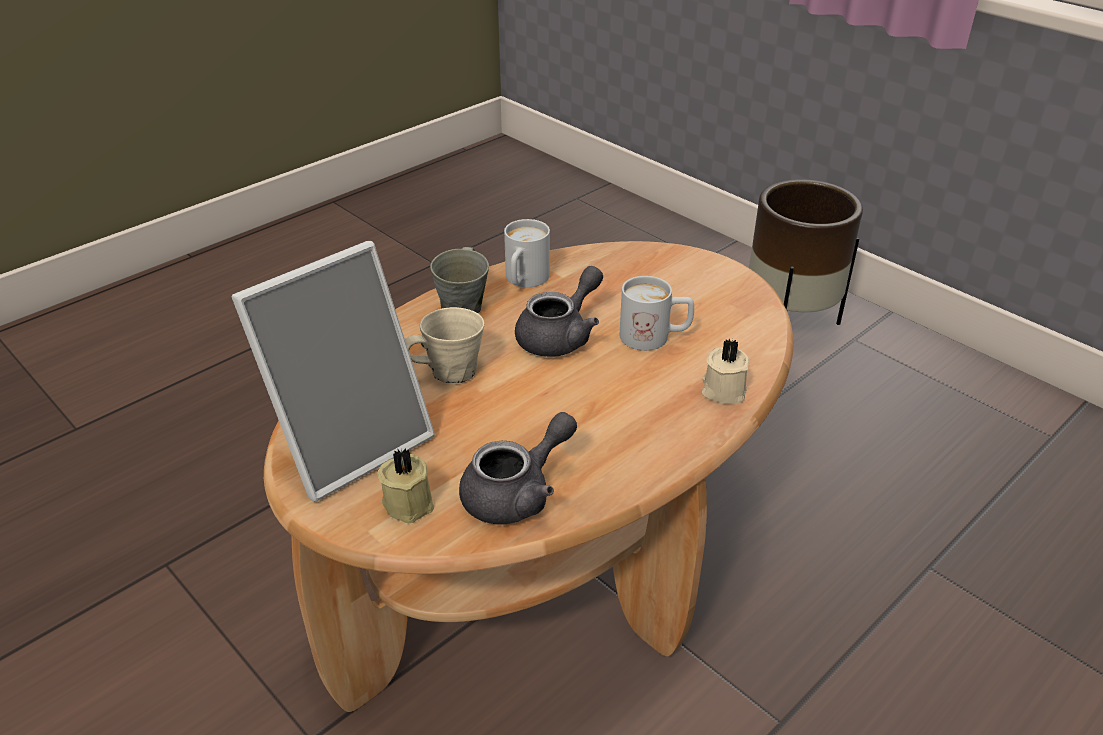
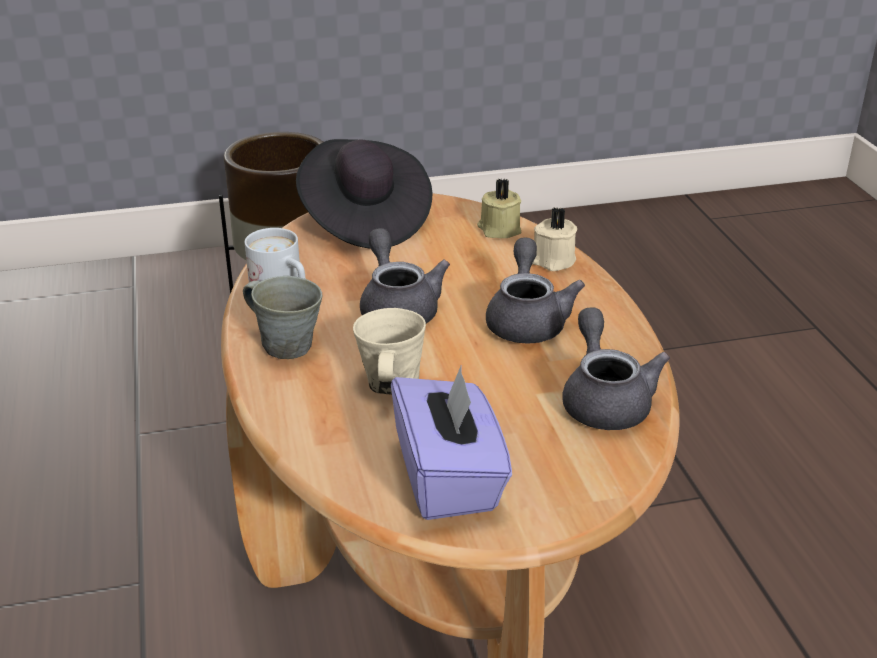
camera: 60 degrees left, 5 degrees down
picture frame [231,241,435,502] -> purple tissue box [391,366,512,520]
beige candle [377,448,434,523] -> beige candle moved to [477,178,521,238]
white mug [620,276,694,351] -> none
none -> black hat [296,139,432,249]
none -> grey teapot [486,237,585,344]

